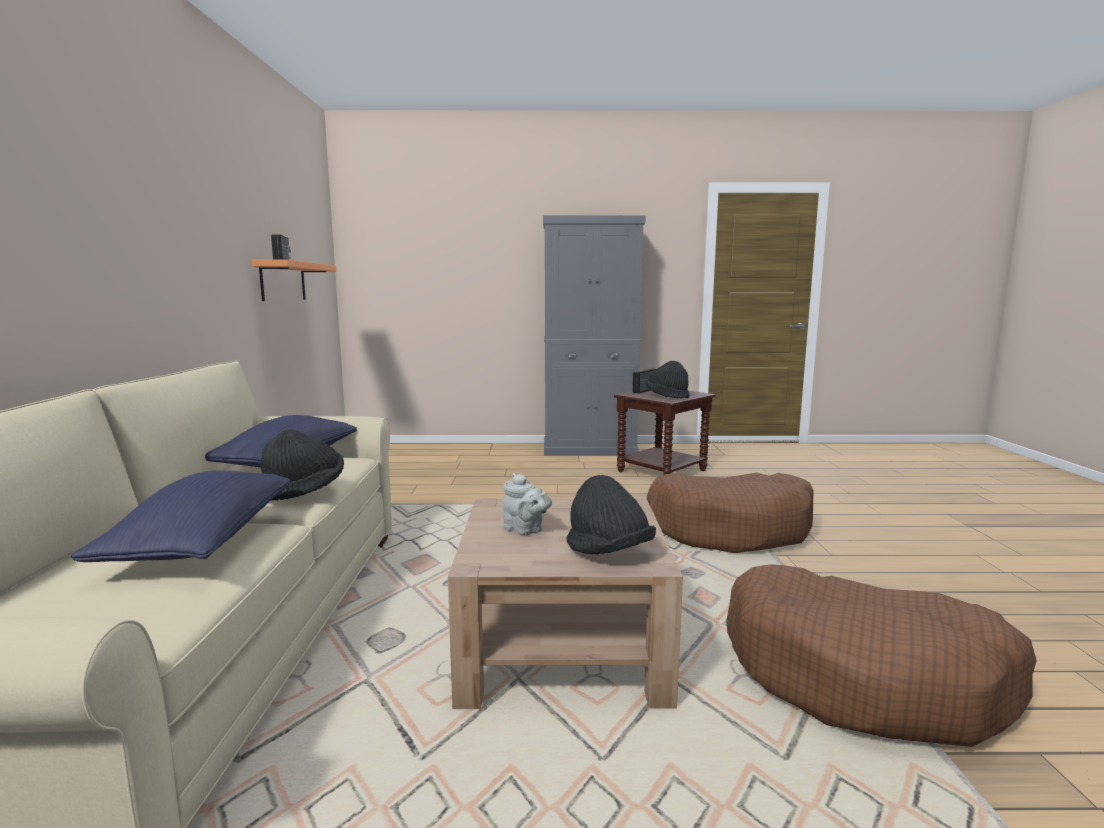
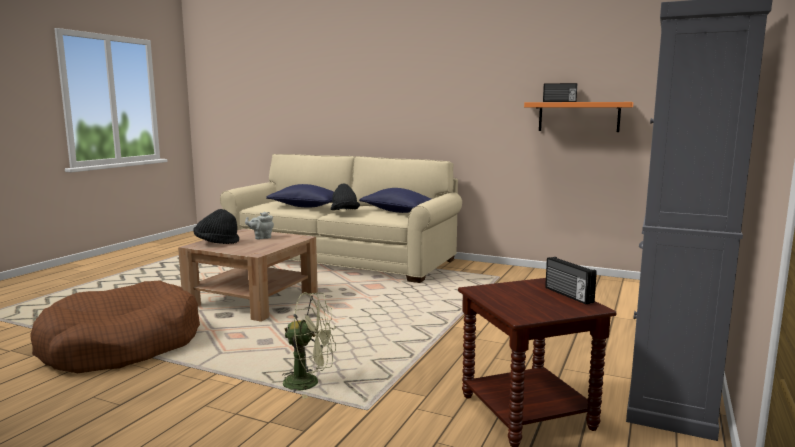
camera: 115 degrees right, 0 degrees up
black hat [646,361,690,399] -> none
brown dog bed [647,472,813,553] -> green fan [282,292,336,399]

